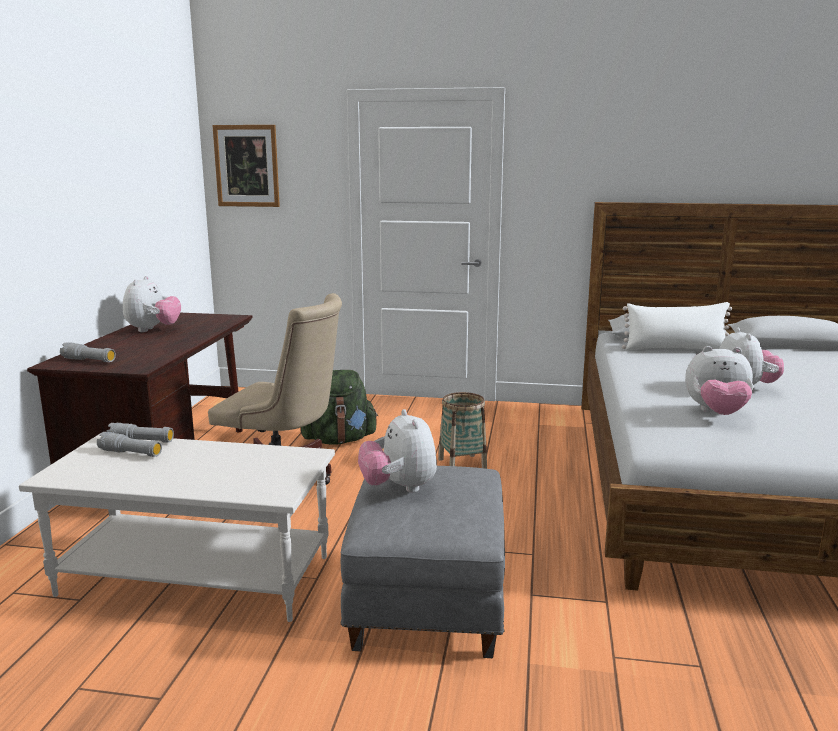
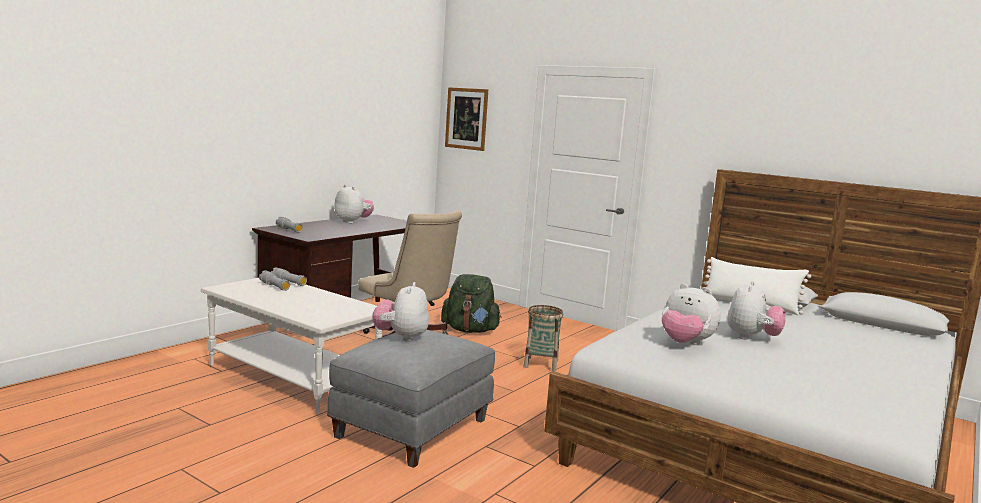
camera: 25 degrees right, 5 degrees down
plush toy [123,276,181,332] -> plush toy turned 75 degrees counterclockwise [334,185,374,224]

